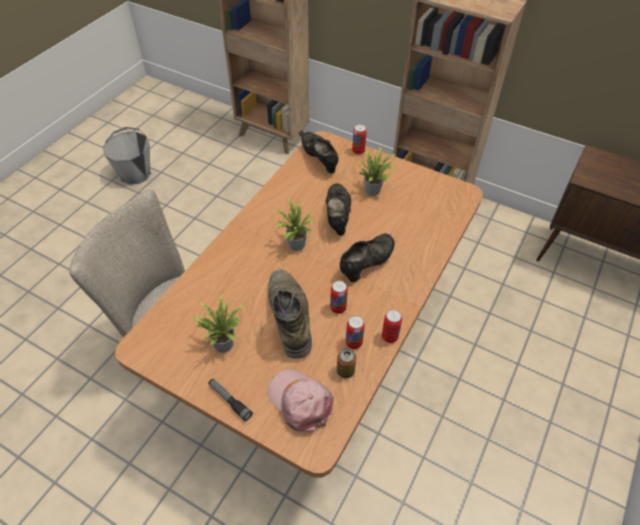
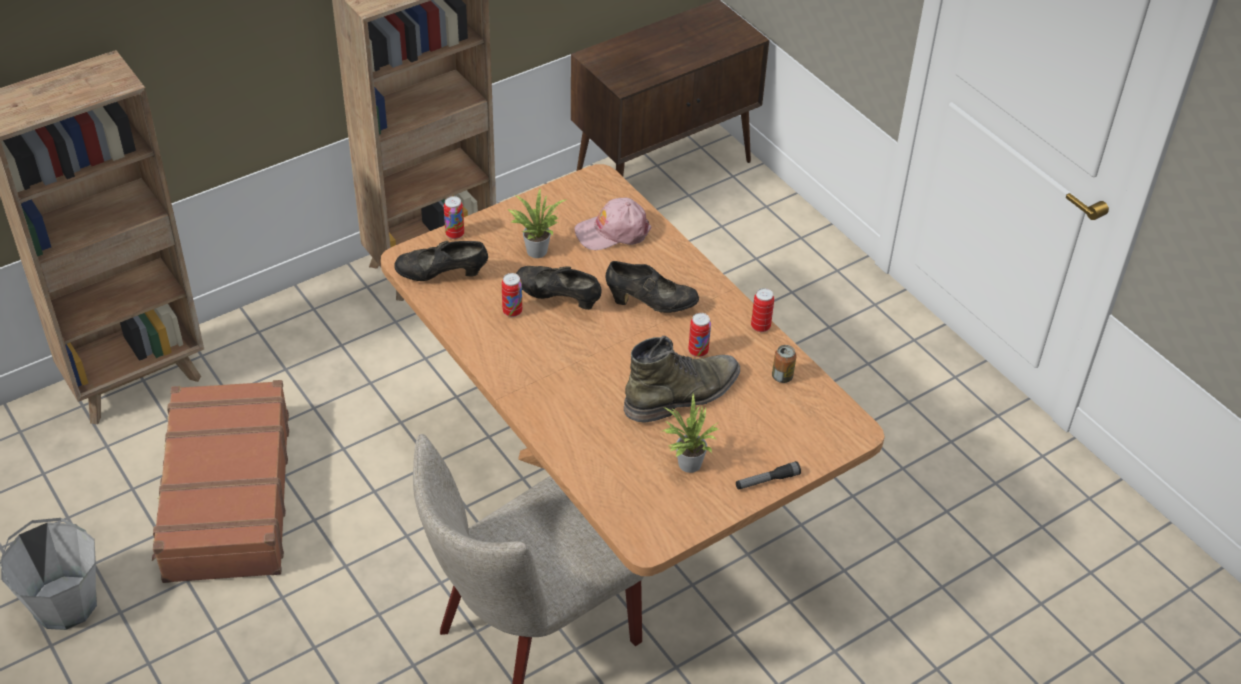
camera: 65 degrees left, 5 degrees down
green boot [268,270,312,359] -> green boot turned 135 degrees clockwise [624,336,740,423]
pink cap [268,369,334,432] -> pink cap moved to [574,198,651,250]
potted plant [272,197,315,251] -> none
black shoe [340,234,395,282] -> black shoe turned 120 degrees clockwise [605,261,699,313]
can [346,316,365,349] -> can moved to [502,273,522,317]
none -> brown suitcase [152,380,289,583]

